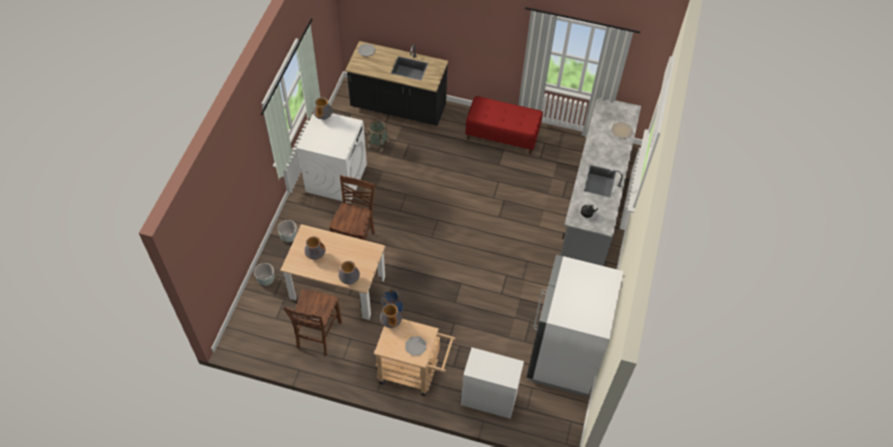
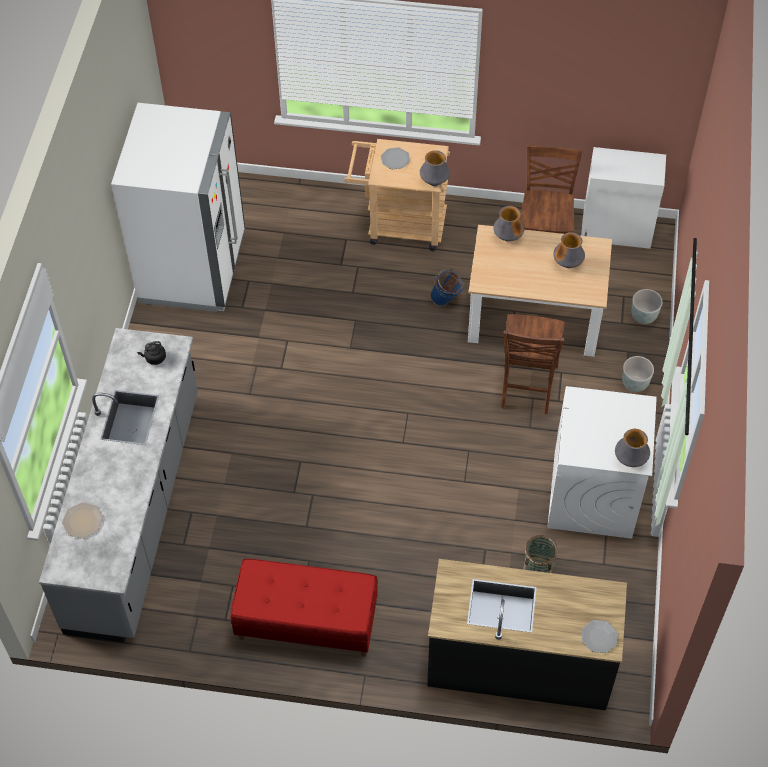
camera: 175 degrees right, 0 degrees up
white cabinet [461,347,524,419] -> white cabinet moved to [581,147,666,249]

